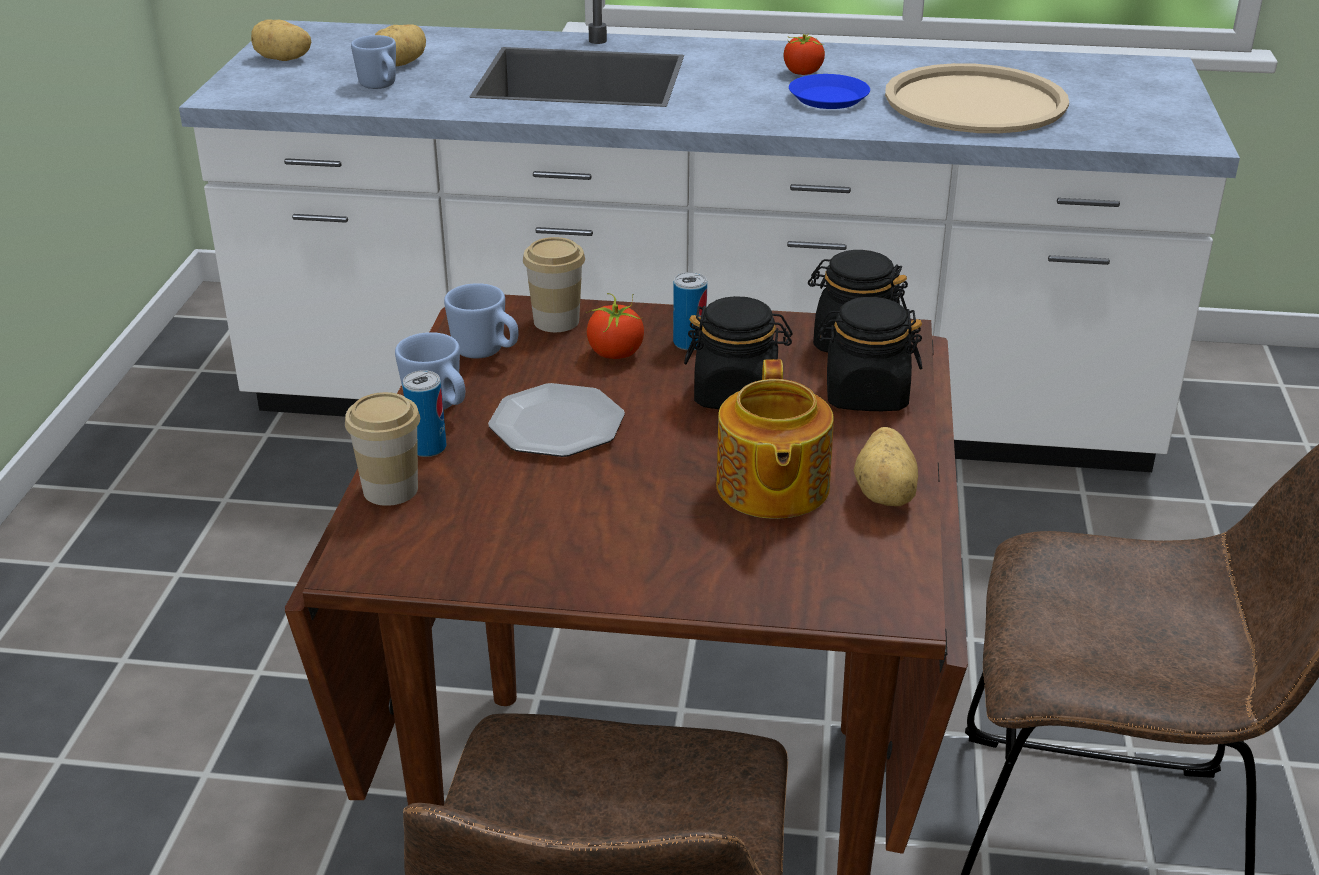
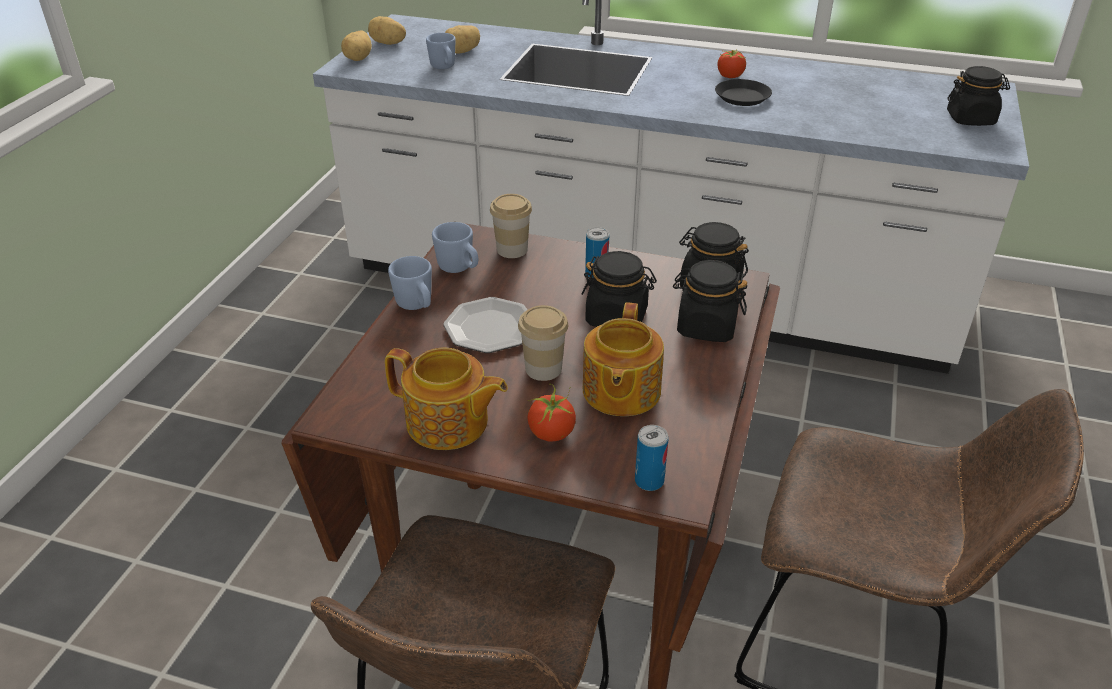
camera: 10 degrees right, 5 degrees up
cup [345,392,420,506] -> cup moved to [518,305,568,381]
can [403,370,446,457] -> can moved to [635,425,669,491]
tomato [586,293,644,359] -> tomato moved to [527,384,576,442]
blue plate [789,74,870,109] -> black plate [715,79,772,106]
potato [854,427,918,506] -> potato moved to [341,31,372,61]
beige tray [885,63,1069,133] -> none
none -> teapot [385,348,508,450]
none -> black jar [947,66,1010,126]

